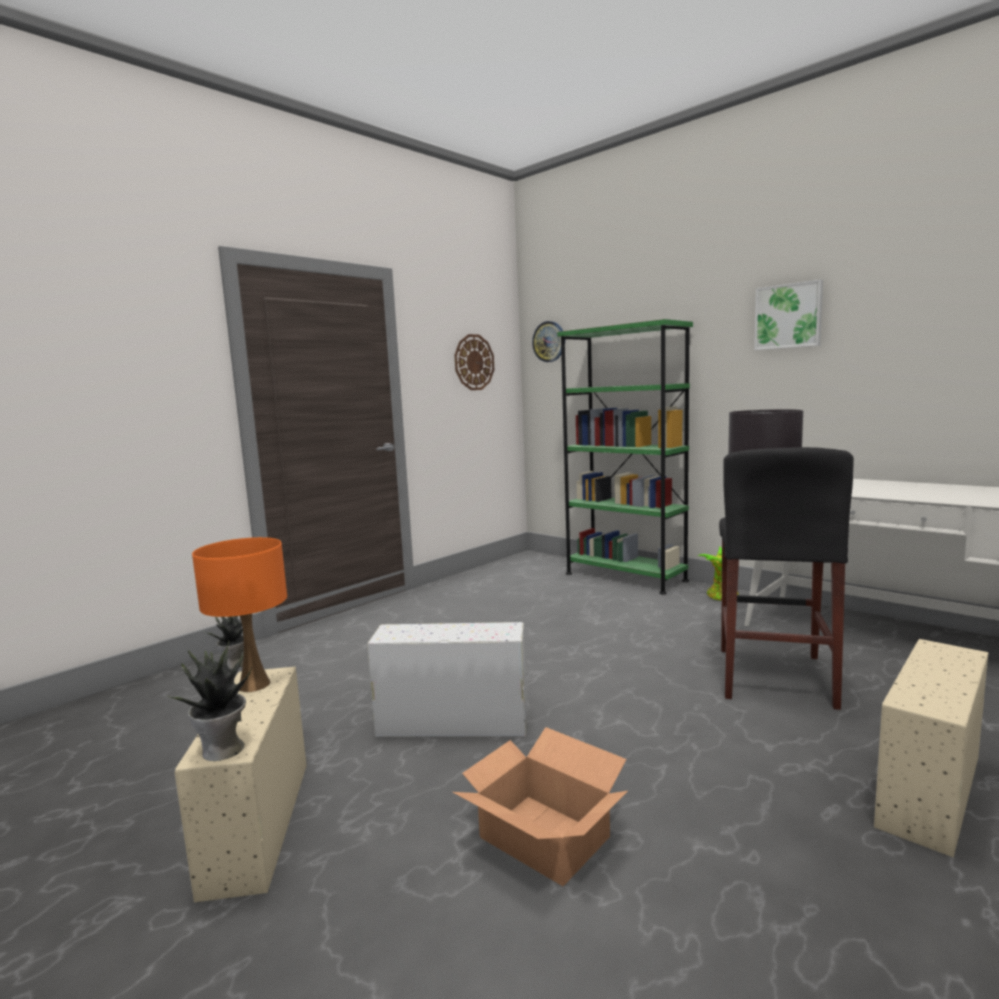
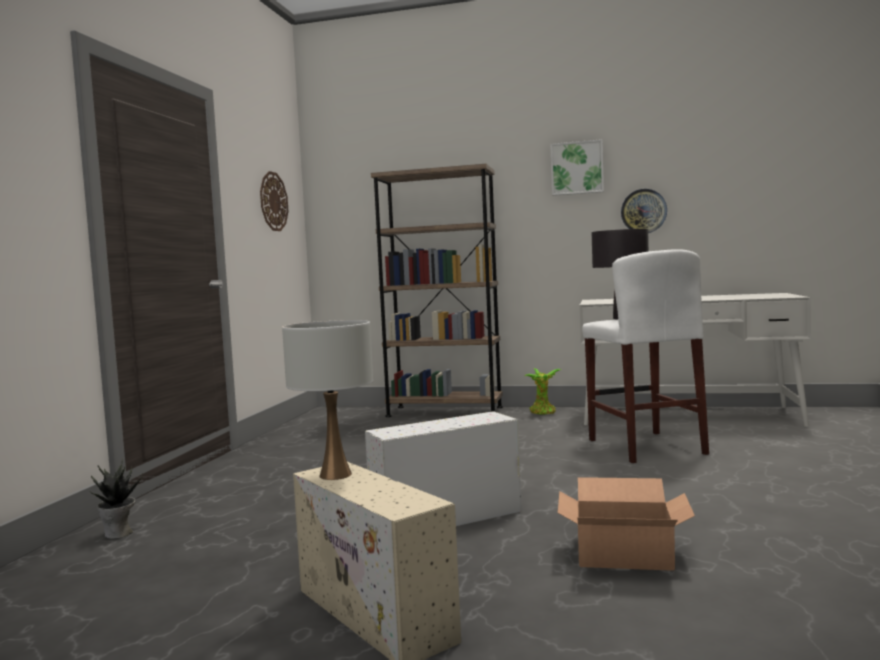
camera: 30 degrees left, 5 degrees down
potted plant [166,641,252,761] -> none
orange table lamp [192,537,287,692] -> white table lamp [282,320,373,480]
wall clock [532,321,563,362] -> wall clock moved to [621,189,667,233]
green bookcase [557,319,693,594] -> brown bookcase [371,164,503,417]
black stool [719,447,854,710] -> white stool [582,249,709,463]
beige storage box [874,639,988,857] -> none

